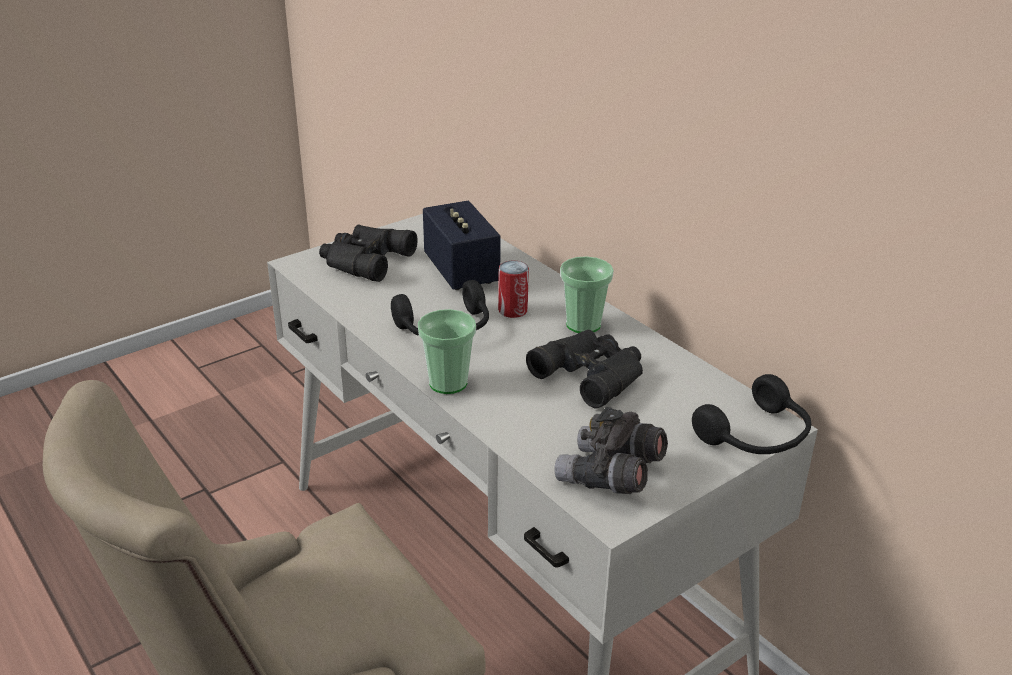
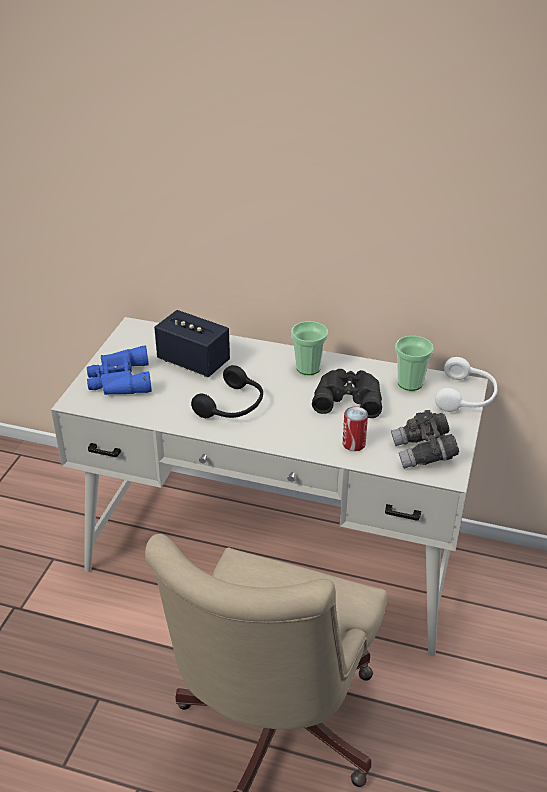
camera: 35 degrees left, 5 degrees up
black binoculars [319,225,417,282] -> blue binoculars [87,346,152,395]
cup [418,309,476,394] -> cup moved to [395,336,434,391]
can [498,260,529,318] -> can moved to [342,407,368,451]
black headphones [692,374,811,454] -> white headphones [435,357,498,412]

